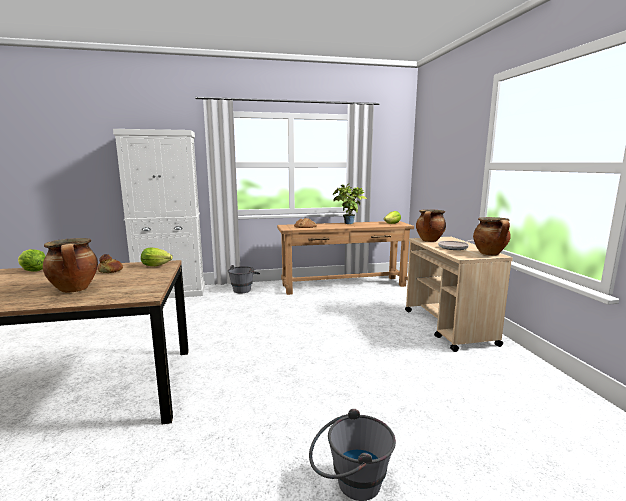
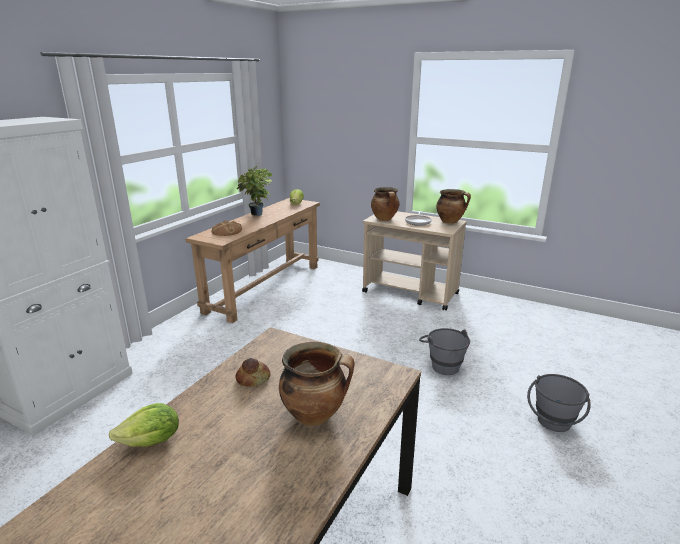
camera: 50 degrees left, 10 degrees up
lettuce [141,248,173,266] -> none
grey bucket [228,265,260,294] -> grey bucket moved to [419,328,470,375]

